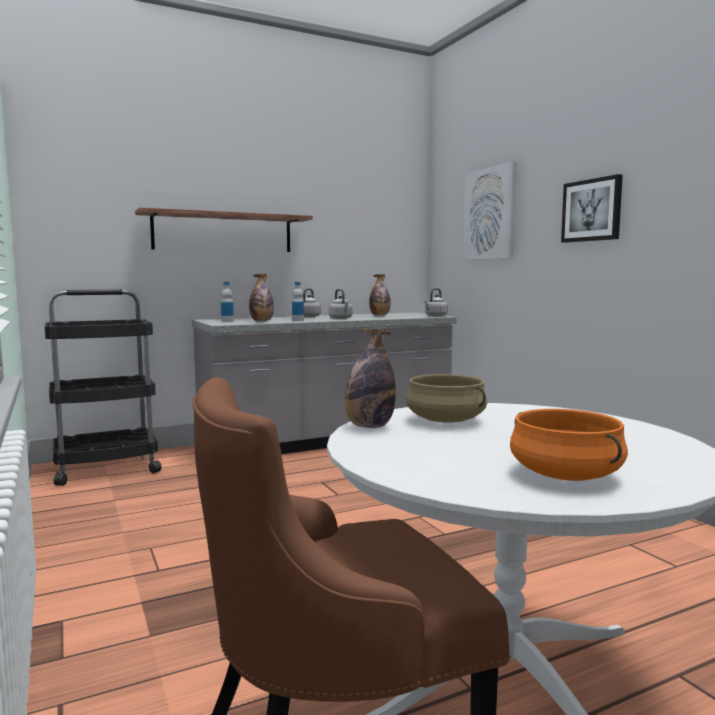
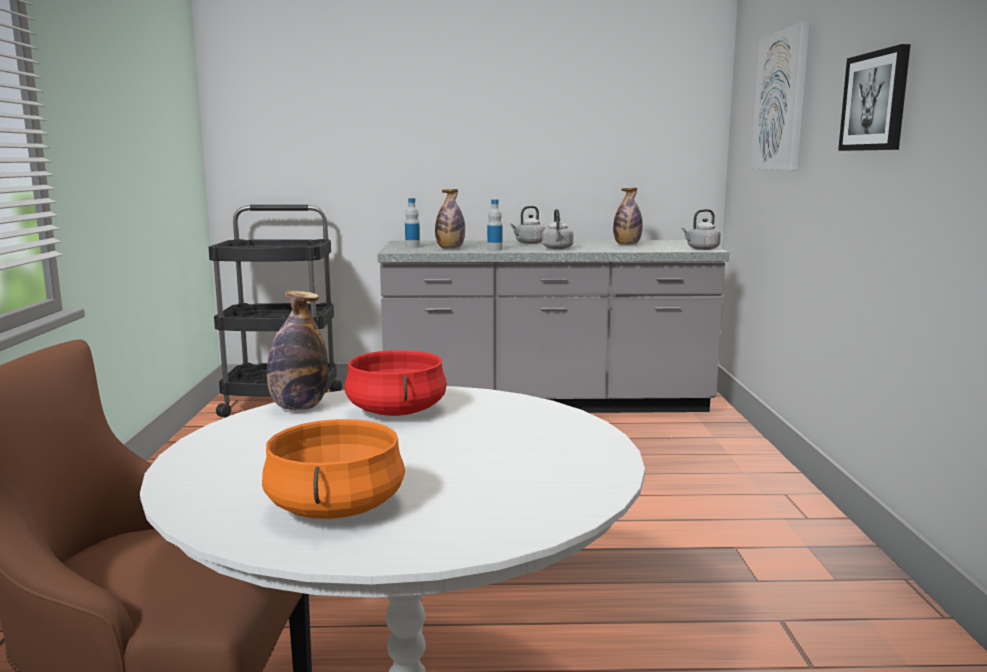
camera: 25 degrees right, 5 degrees up
shelf [135,207,313,252] -> none
beige cooking pot [406,374,487,423] -> red cooking pot [344,350,447,416]

